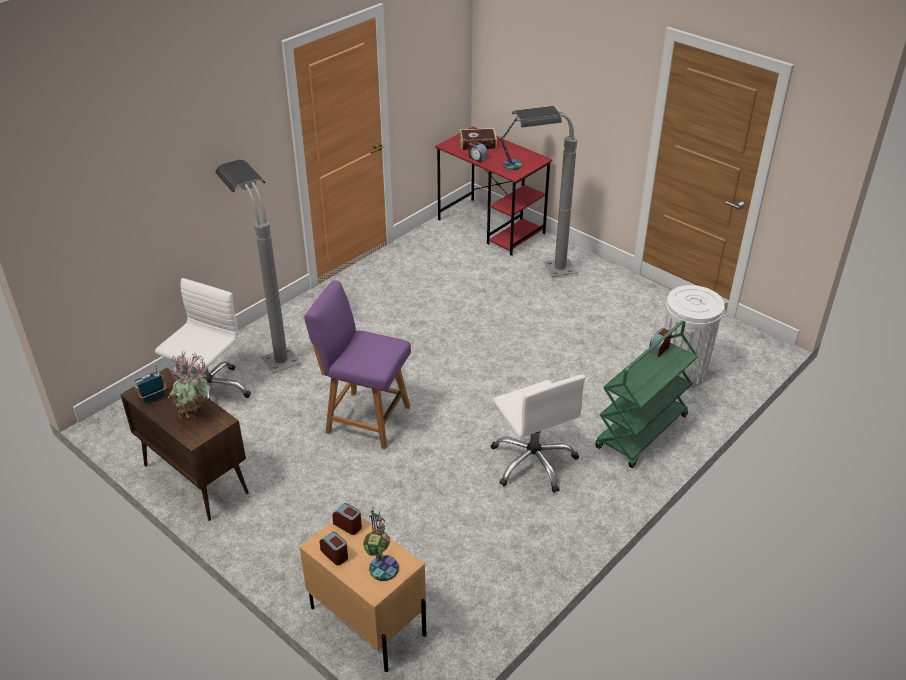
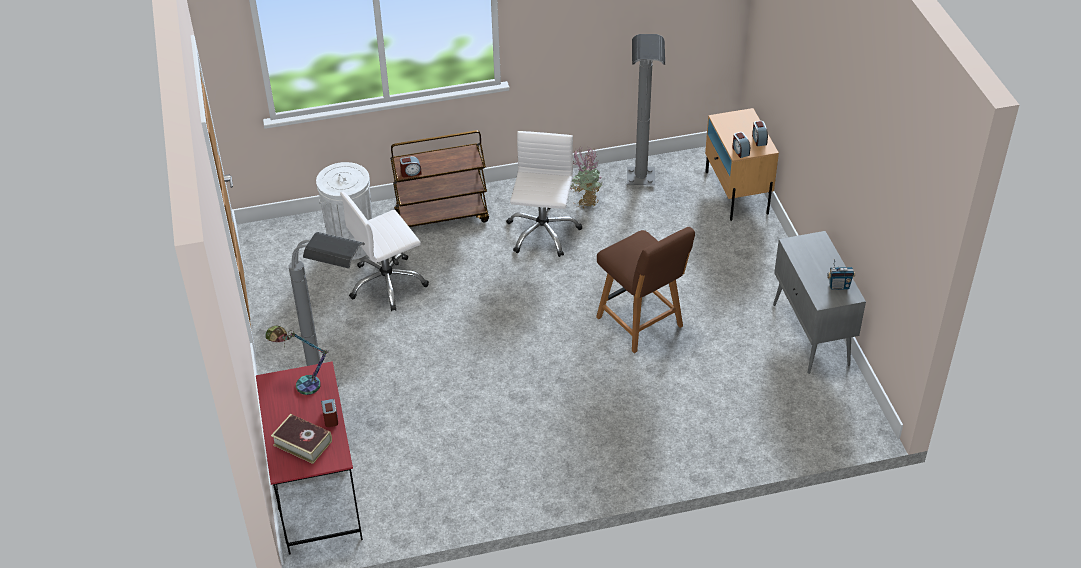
camera: 145 degrees left, 5 degrees up
brown cabinet [120,368,249,521] -> grey cabinet [773,231,866,374]
white office chair [155,278,251,399] -> white office chair moved to [340,192,429,311]
potted plant [168,351,212,418] -> potted plant moved to [570,146,602,209]
grey floor lamp [215,159,301,373] -> grey floor lamp moved to [627,34,665,185]
purple chair [304,280,411,449] -> brown chair [596,227,695,353]
table lamp [363,507,399,581] -> none
green cart [595,320,698,468] -> brown cart [390,130,489,227]

